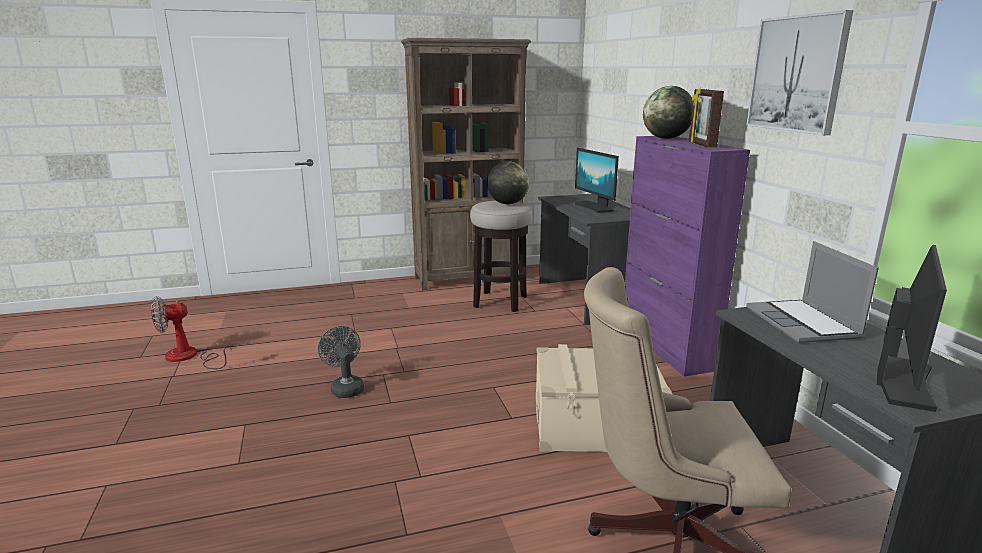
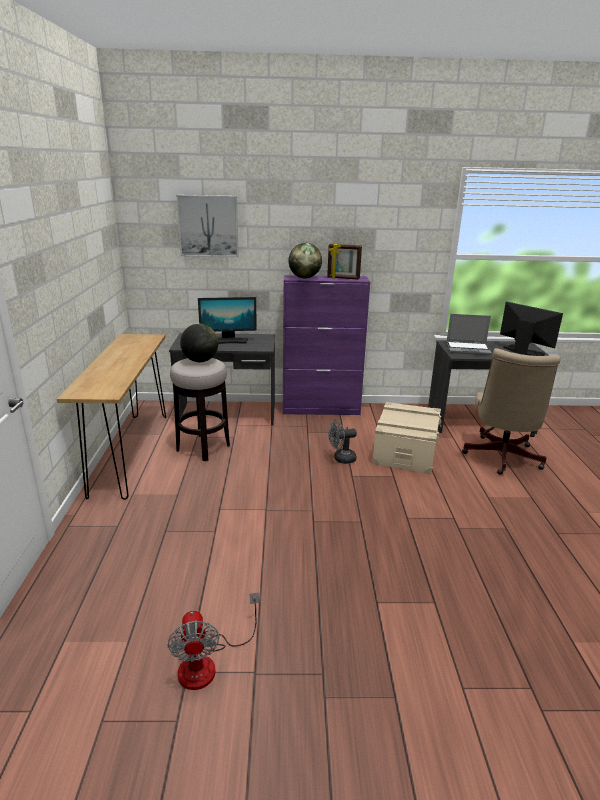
camera: 75 degrees left, 5 degrees up
grey fan [318,326,364,398] -> grey fan moved to [328,420,357,464]
brown bookcase [401,38,531,291] -> brown console table [57,334,166,500]
picture [746,10,853,135] -> picture moved to [177,195,239,257]

